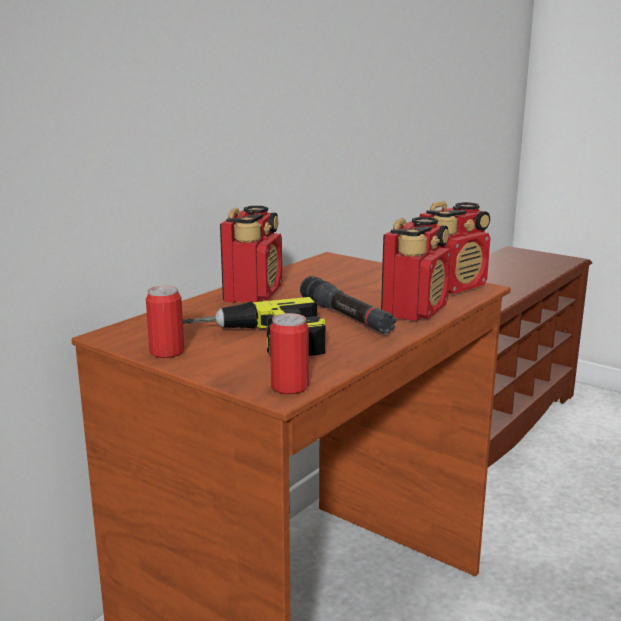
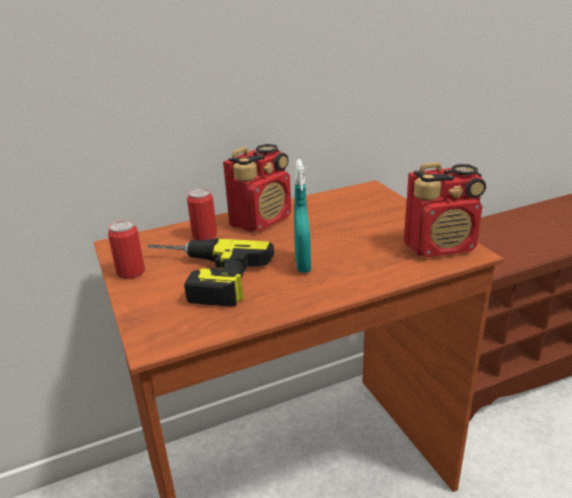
camera: 30 degrees right, 10 degrees up
can [270,313,309,394] -> can moved to [187,188,217,240]
black flashlight [300,276,396,334] -> turquoise spray bottle [294,159,311,273]
radio [381,217,451,321] -> none

